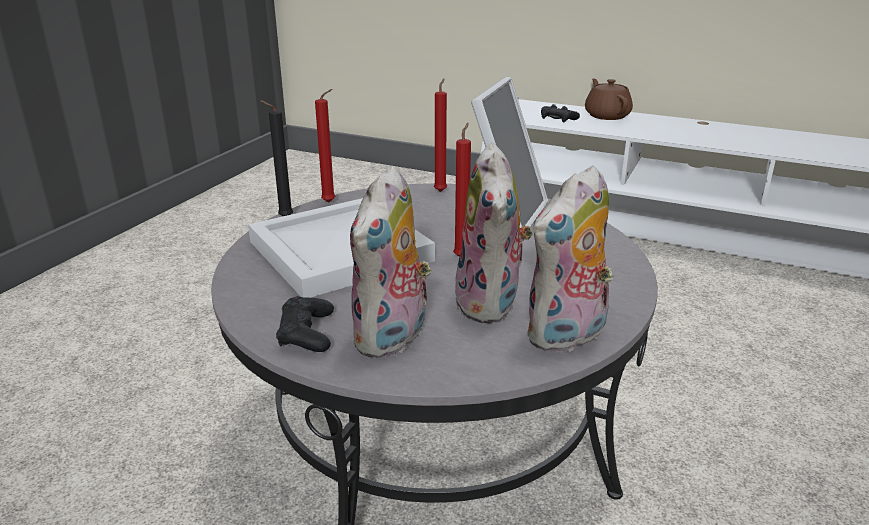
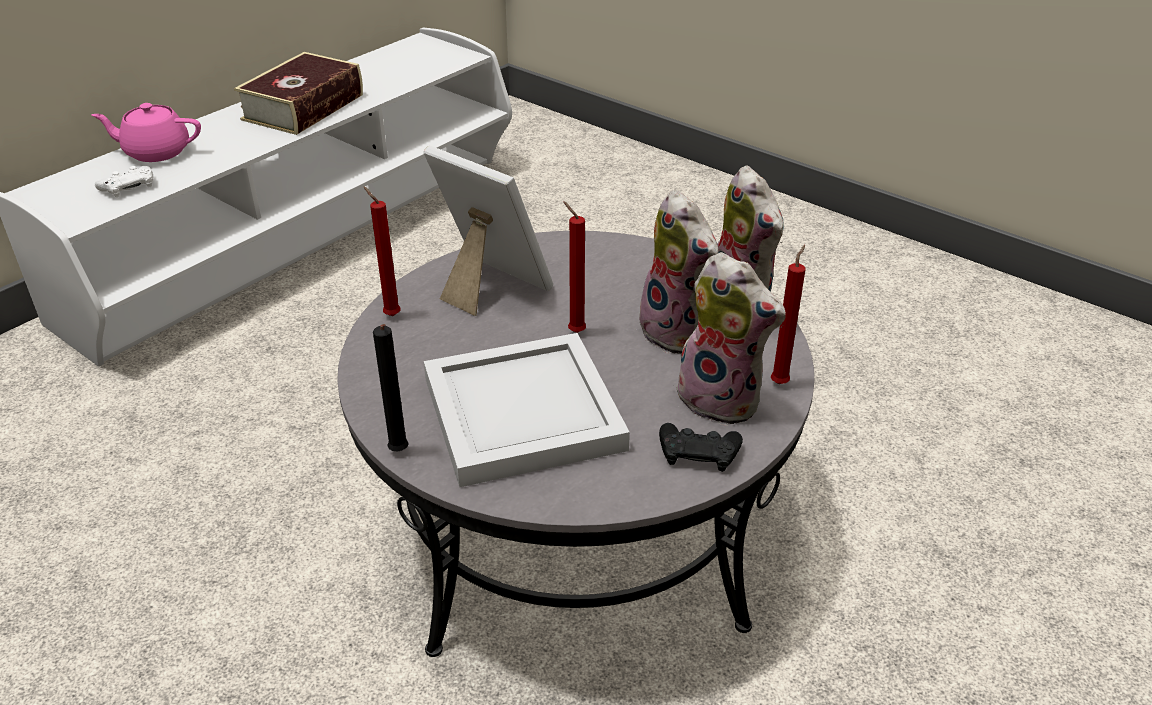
camera: 75 degrees left, 10 degrees up
red candle [315,89,335,203] -> red candle moved to [771,245,806,384]
plush toy [454,143,533,323] -> plush toy turned 45 degrees clockwise [639,190,719,354]
black game controller [541,104,580,123] -> white game controller [95,166,153,198]
brown teapot [585,78,633,120] -> pink teapot [92,103,201,162]
none -> book [234,52,363,135]

